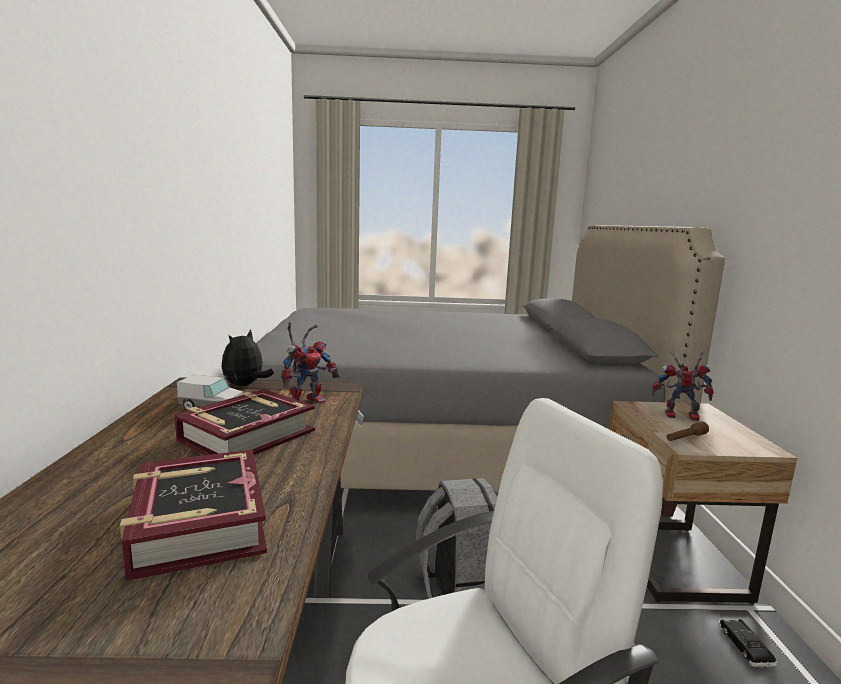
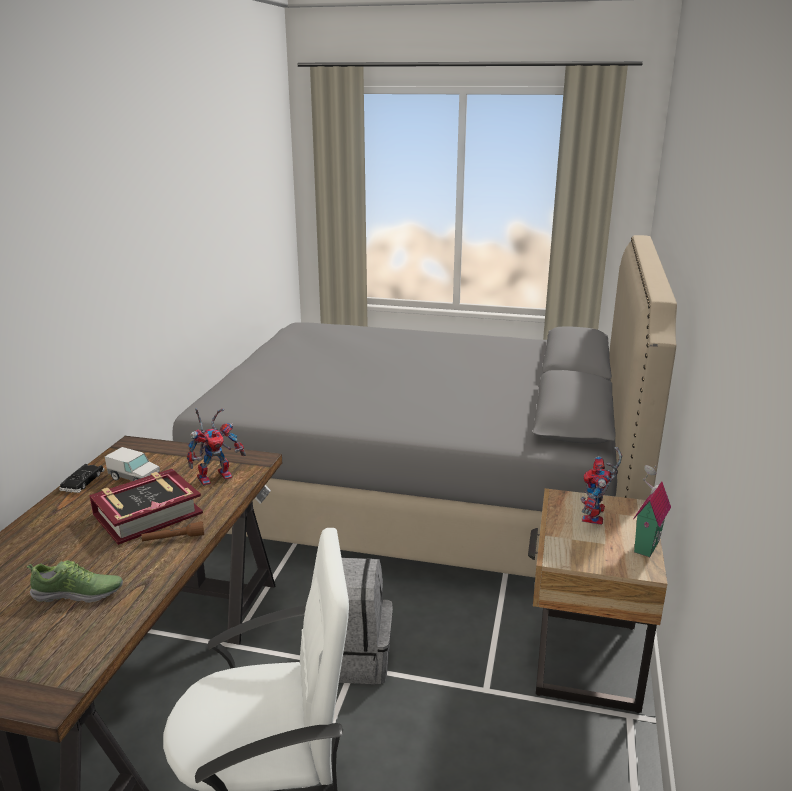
camera: 15 degrees right, 10 degrees up
book [120,449,267,581] -> shoe [27,560,123,603]
plush toy [221,329,274,386] -> none
toy robot [651,351,714,421] -> toy robot turned 105 degrees counterclockwise [581,447,622,525]
brown flashlight [666,421,709,441] -> brown flashlight moved to [142,521,204,541]
black toy car [718,619,777,668] -> black toy car moved to [59,464,105,493]
none -> toy house [633,465,671,557]

